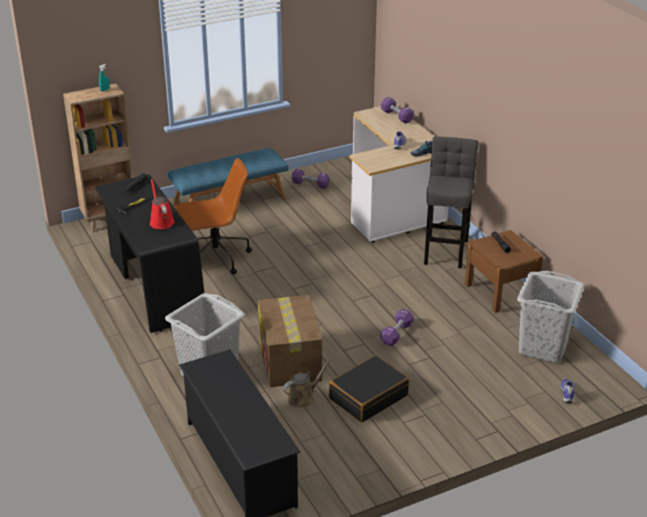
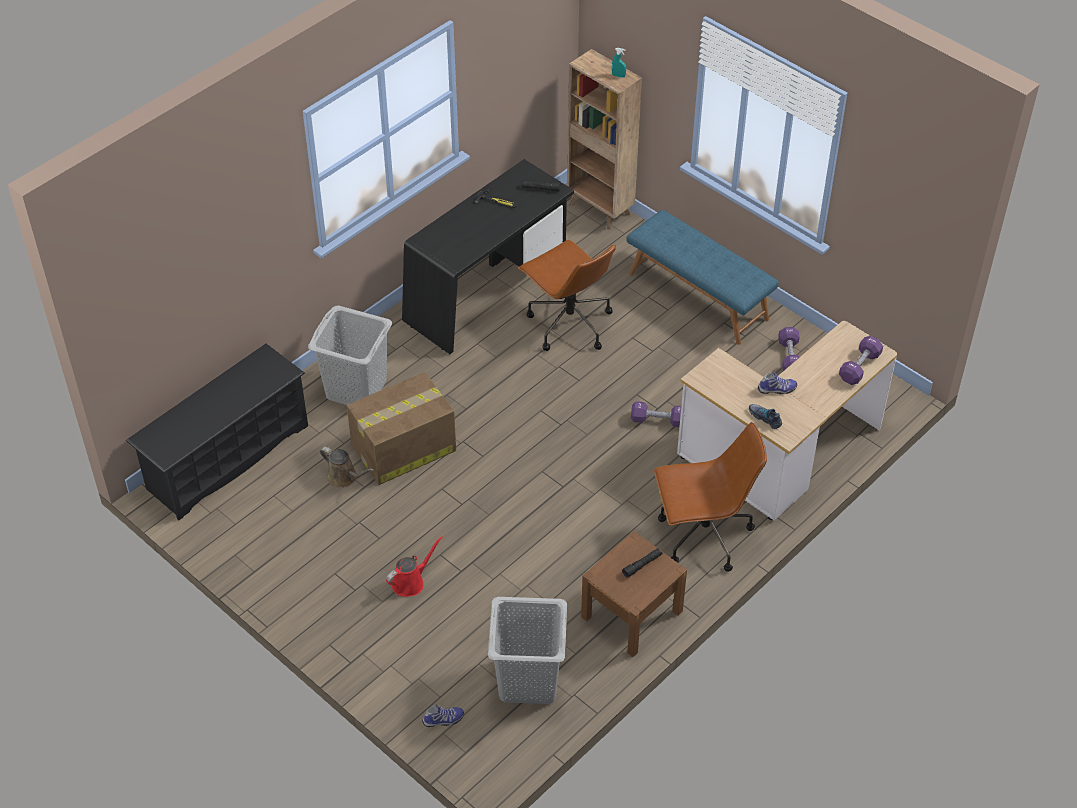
camera: 70 degrees right, 15 degrees up
red watering can [150,179,174,229] -> red watering can moved to [386,536,443,597]
black suitcase [329,355,409,422] -> none
purple dumbbell [381,309,414,346] -> purple dumbbell moved to [631,401,681,427]
grey stool [424,137,478,268] -> brown office chair [654,422,767,572]

